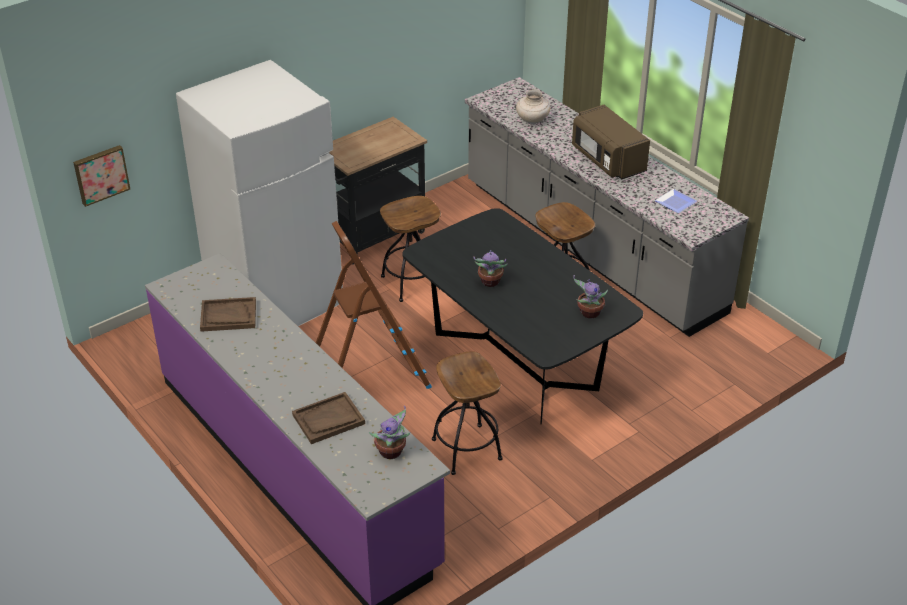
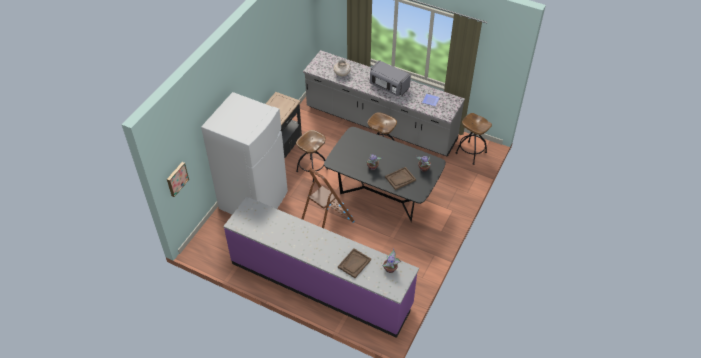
camera: 25 degrees left, 10 degrees up
brown tray [200,297,256,332] -> brown tray moved to [385,167,416,190]
brown stool [432,351,503,475] -> brown stool moved to [455,113,492,165]
brown microwave [572,105,650,180] -> grey microwave [370,60,411,96]

